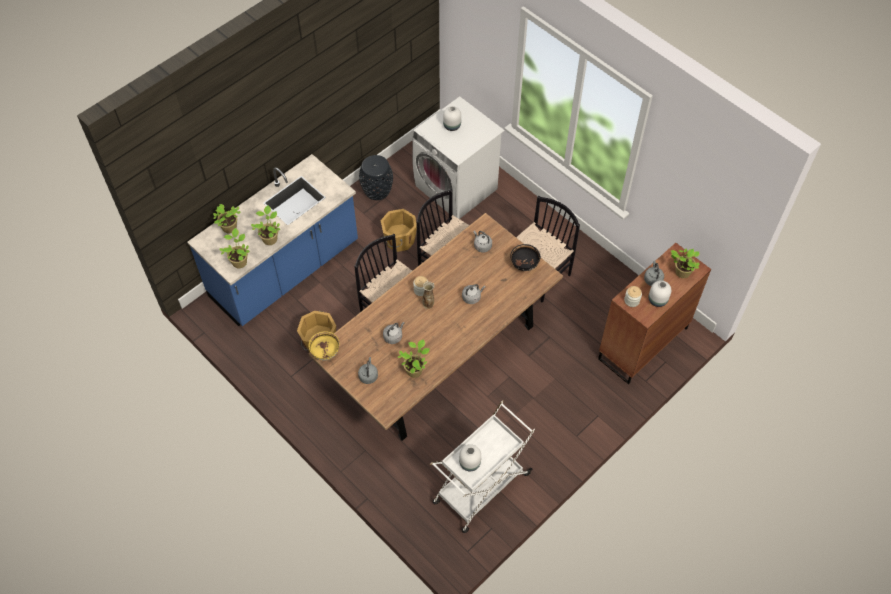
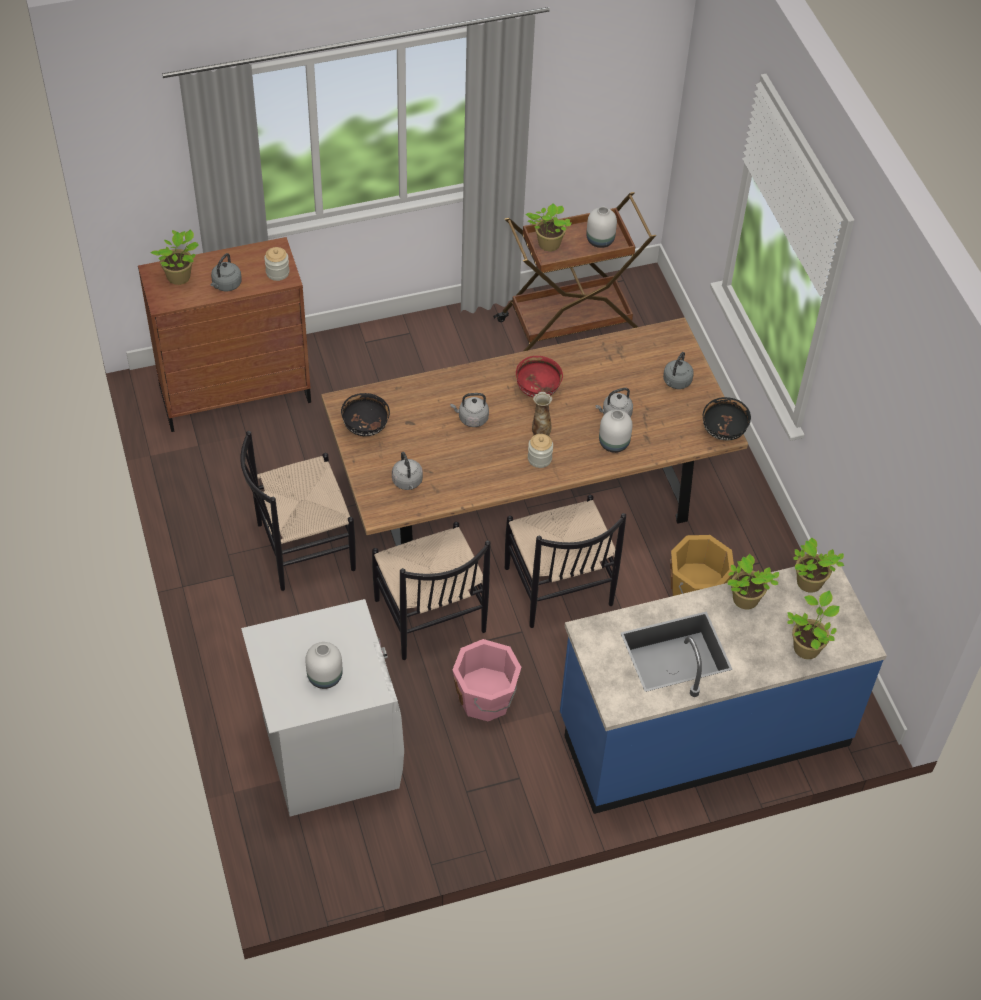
camera: 155 degrees left, 5 degrees down
yellow bowl [309,331,339,361] -> black bowl [703,397,751,440]
black stool [359,155,393,200] -> none
orange bucket [380,209,417,252] -> pink bucket [453,639,521,721]
potted plant [398,339,430,378] -> potted plant moved to [525,203,572,251]
white cart [430,401,535,533] -> brown cart [493,192,656,351]
white vase [648,280,671,307] -> white vase moved to [599,410,633,453]
none -> red bowl [516,356,563,397]

